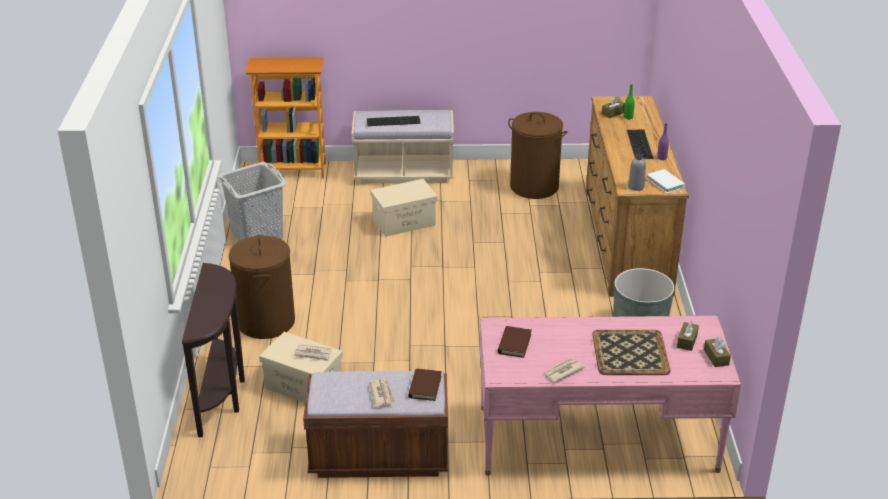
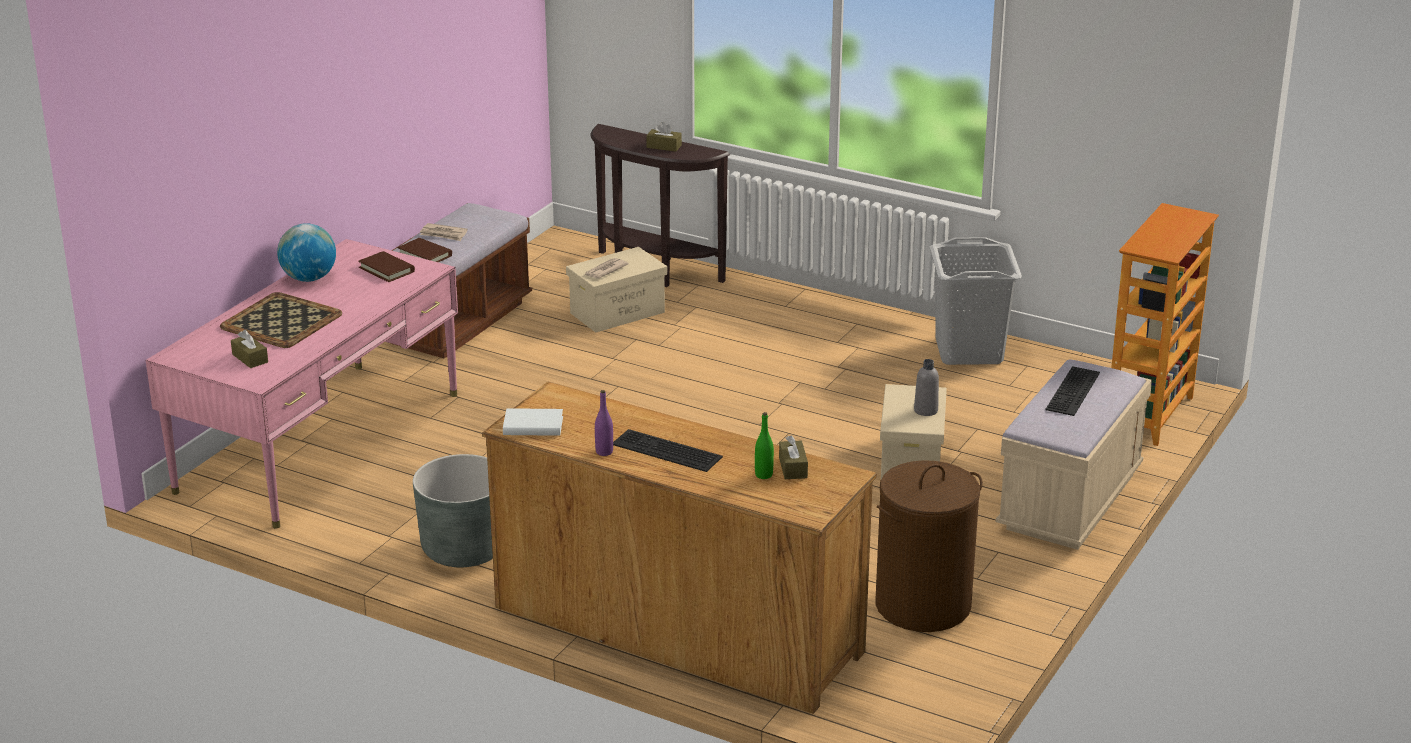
camera: 120 degrees right, 5 degrees down
brown laundry basket [229,235,295,339] -> none
newspaper [542,358,585,383] -> globe [277,223,336,282]
grey bottle [628,153,646,191] -> grey bottle moved to [914,359,939,416]
brown tissue box [704,336,731,367] -> brown tissue box moved to [646,122,682,152]

